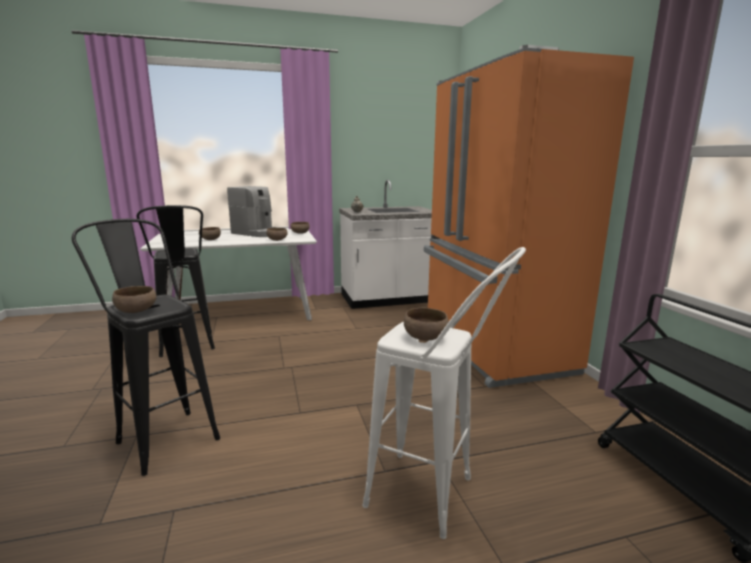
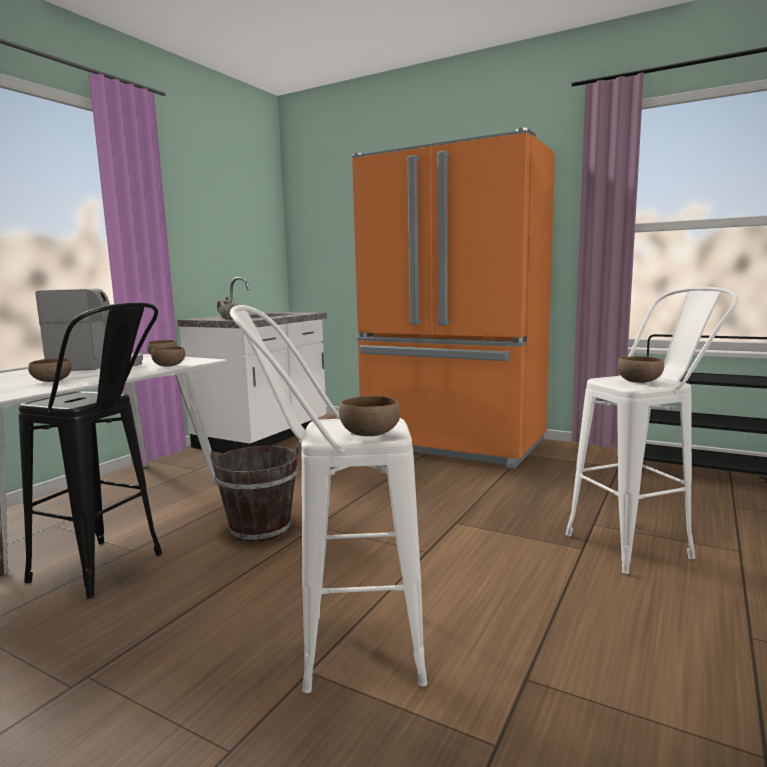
camera: 45 degrees left, 5 degrees down
black stool [72,219,220,476] -> white stool [230,305,427,693]
none -> brown bucket [210,443,299,543]

